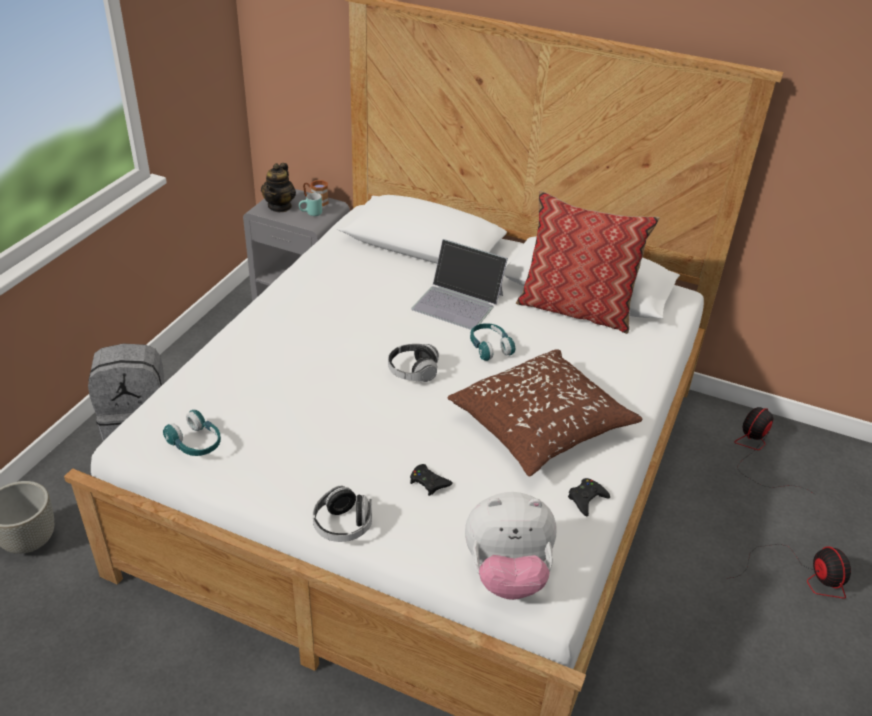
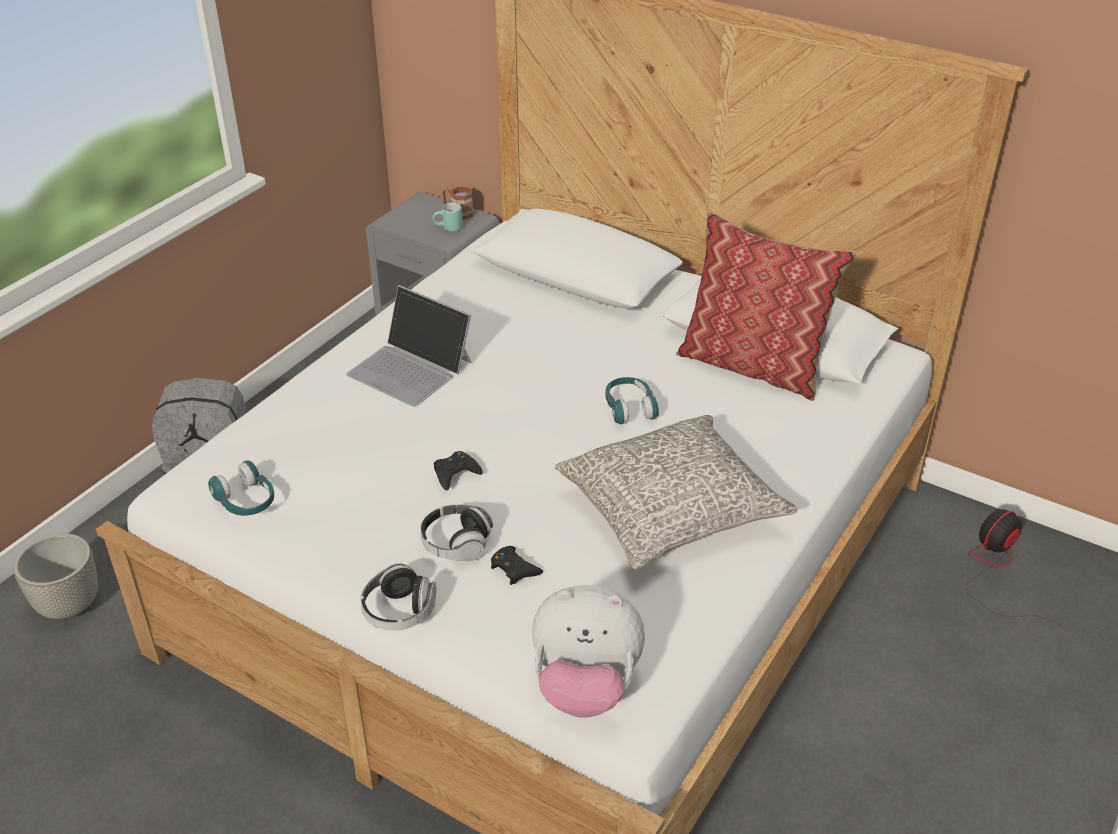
camera: 10 degrees right, 0 degrees up
teapot [261,163,296,212] -> none
headphones [388,344,439,382] -> headphones moved to [420,504,493,562]
laptop [411,239,508,330] -> laptop moved to [346,285,472,407]
brown pillow [448,349,642,477] -> grey pillow [555,415,797,570]
black game controller [568,478,610,517] -> black game controller moved to [434,451,483,490]
fan [726,544,851,598] -> none

